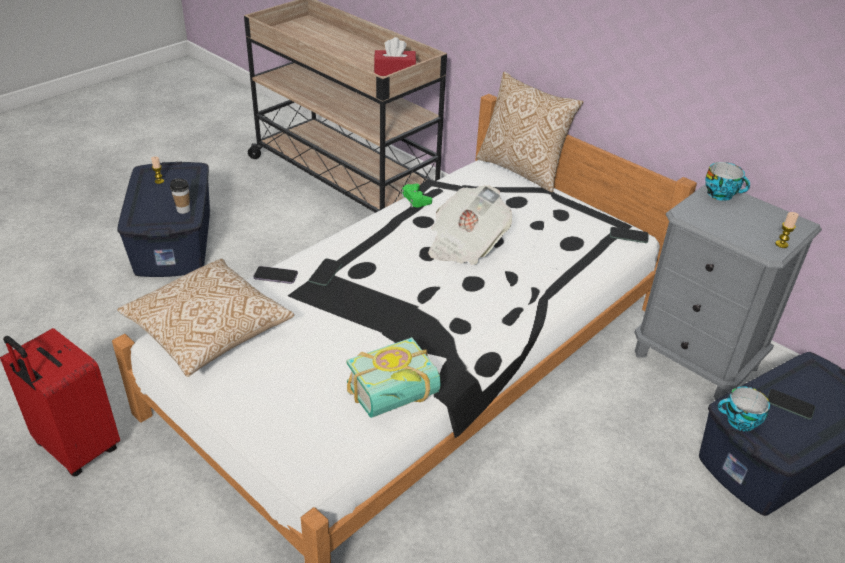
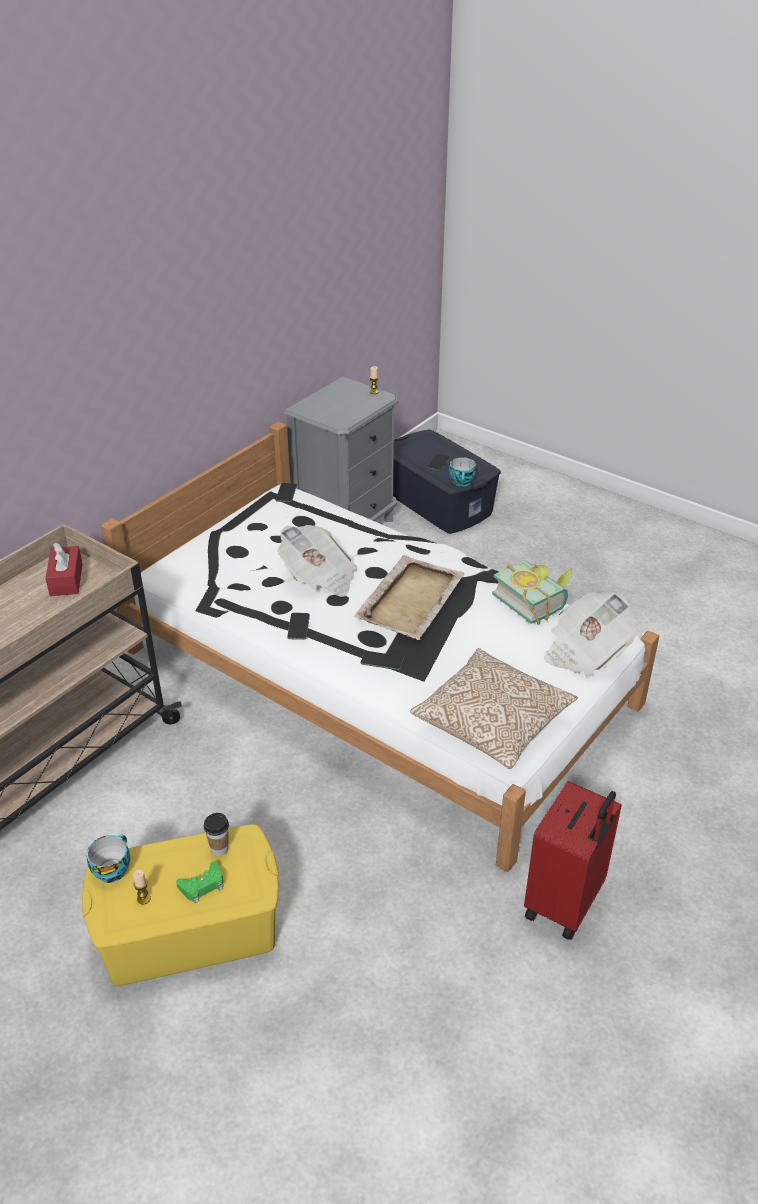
camera: 95 degrees left, 0 degrees up
blue storage box [117,162,210,277] -> yellow storage box [82,824,279,986]
phone [254,266,298,284] -> phone moved to [287,613,310,640]
green game controller [401,183,432,207] -> green game controller moved to [176,861,223,903]
pillow [476,72,583,192] -> none
cup [705,162,750,201] -> cup moved to [87,835,130,883]
none -> beige tray [354,555,465,640]
none -> newspaper [544,592,637,676]

